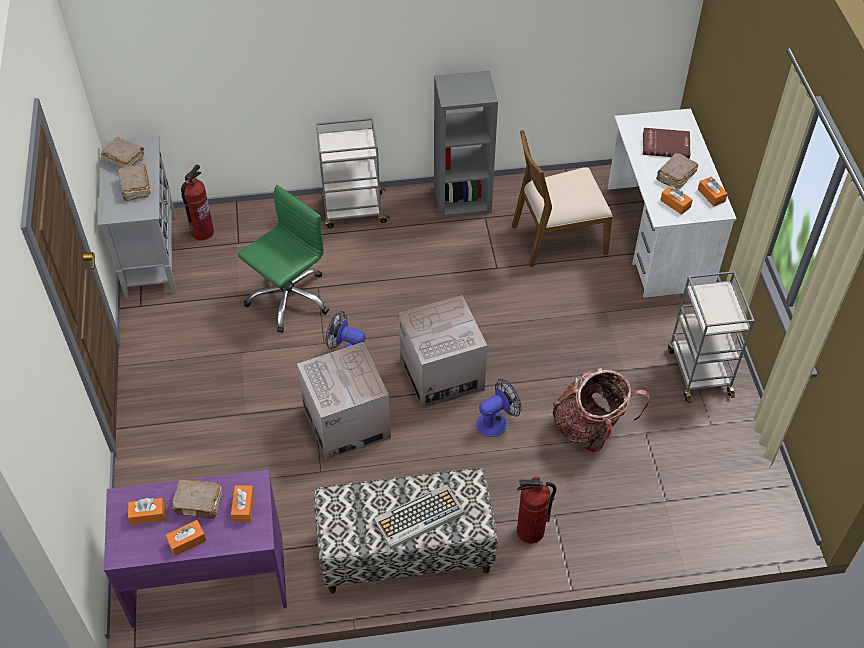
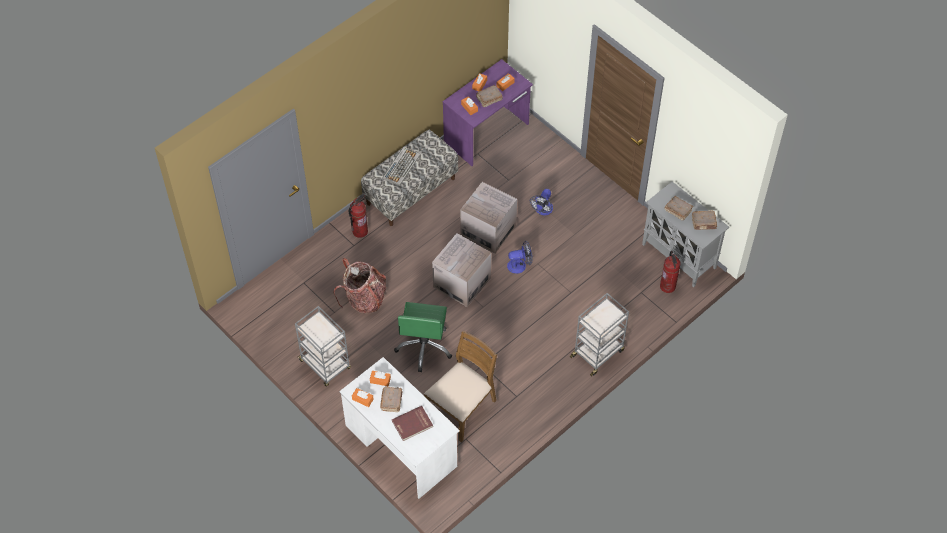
camera: 145 degrees right, 5 degrees up
green office chair [238,185,329,333] -> green office chair moved to [394,302,452,372]
grey bookcase [434,70,498,218] -> none
fan [476,379,521,437] -> fan moved to [530,189,553,215]

